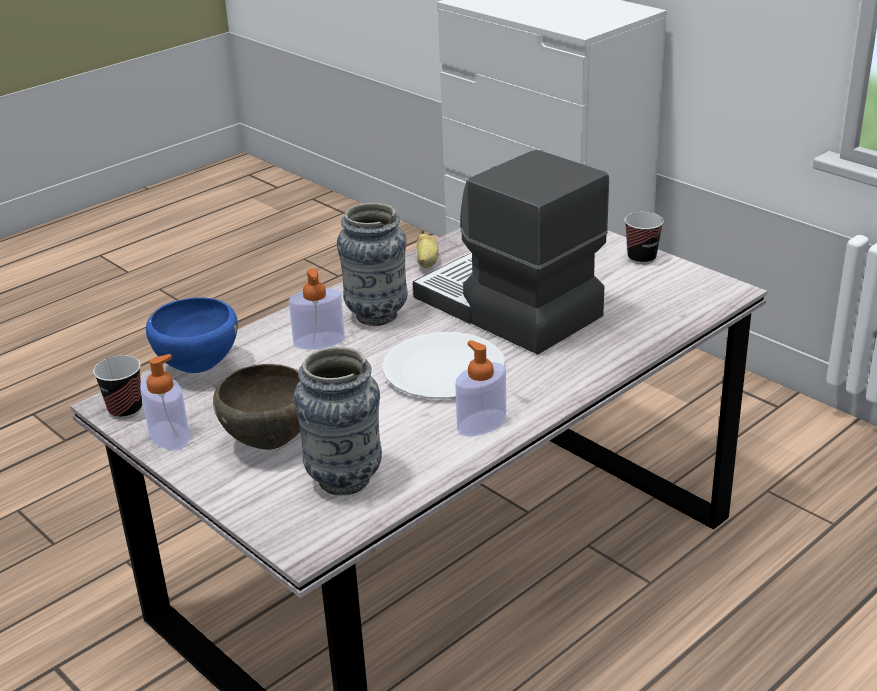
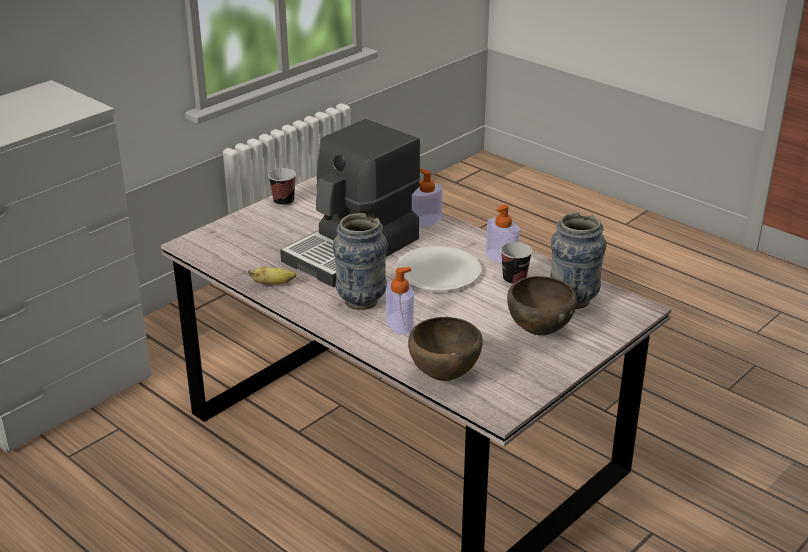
camera: 95 degrees left, 0 degrees up
cup [93,355,142,419] -> cup moved to [501,242,532,285]
soap dispenser [140,354,190,450] -> soap dispenser moved to [412,168,442,227]
blue bowl [146,297,238,373] -> brown bowl [408,317,483,381]

